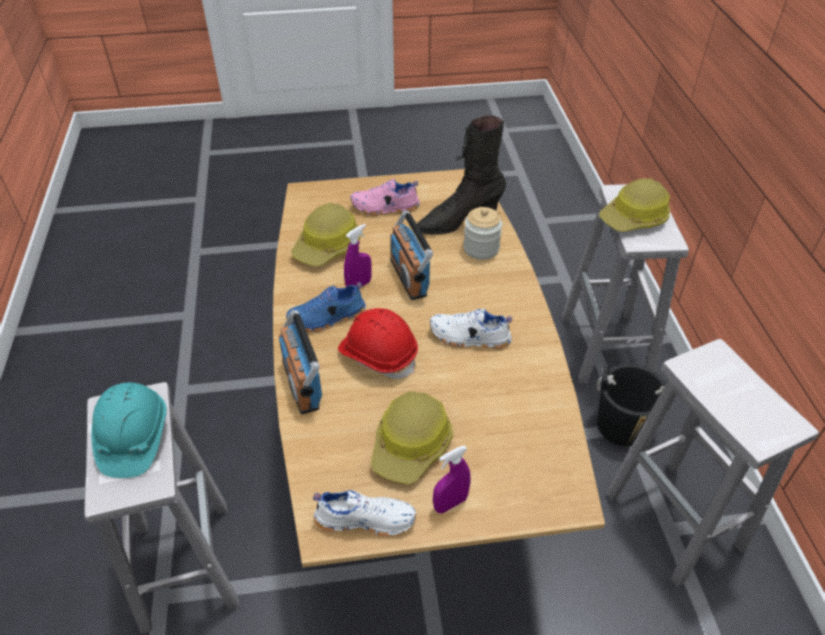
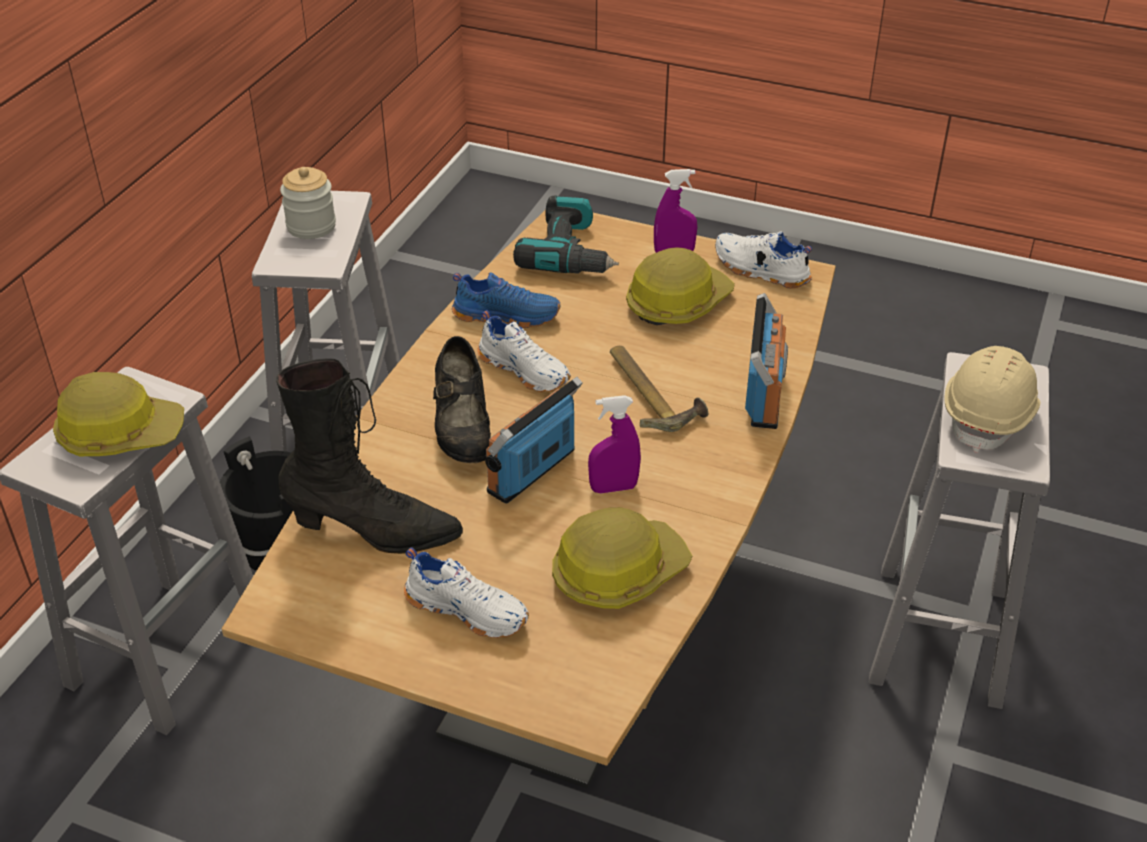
camera: 150 degrees left, 5 degrees down
turquoise hard hat [91,382,167,478] -> beige hard hat [944,346,1040,453]
blue shoe [286,282,366,332] -> blue shoe moved to [452,273,561,328]
red hard hat [338,308,418,379] -> hammer [610,346,708,432]
pink shoe [350,179,420,216] -> white shoe [404,547,529,638]
radio [390,210,433,300] -> radio turned 150 degrees counterclockwise [485,377,583,504]
jar [463,207,502,260] -> jar moved to [280,167,336,239]
none -> black shoe [433,336,491,463]
none -> power drill [513,195,619,274]

